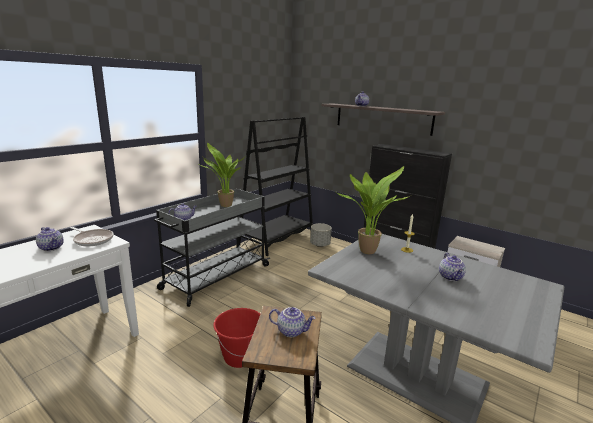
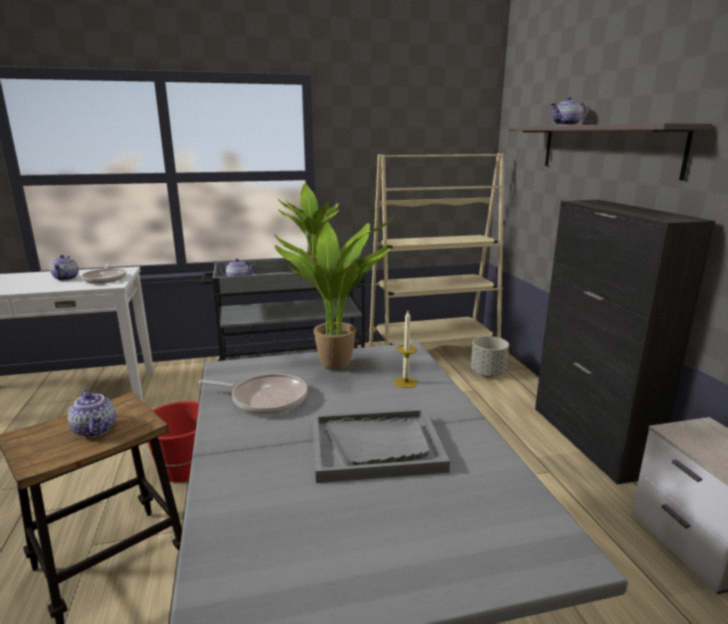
camera: 40 degrees right, 0 degrees up
black bookcase [239,117,313,256] -> beige bookcase [369,154,504,350]
teapot [439,253,466,281] -> grey tray [313,408,450,483]
none -> frying pan [198,373,308,415]

